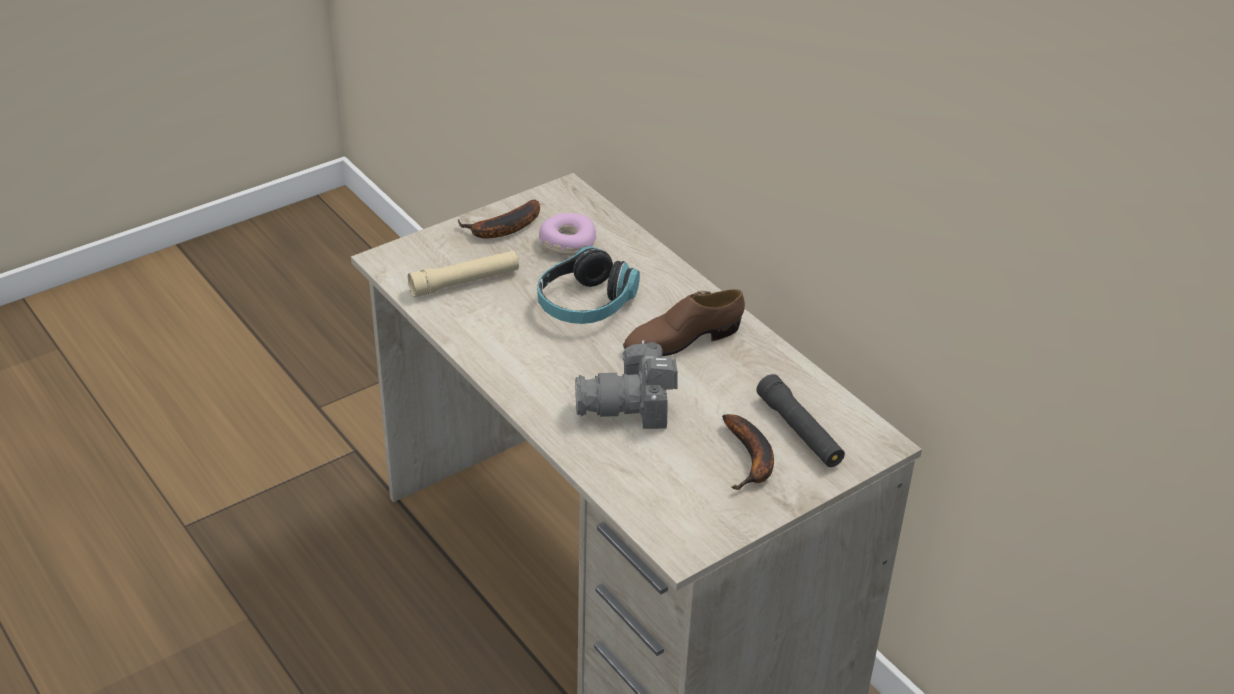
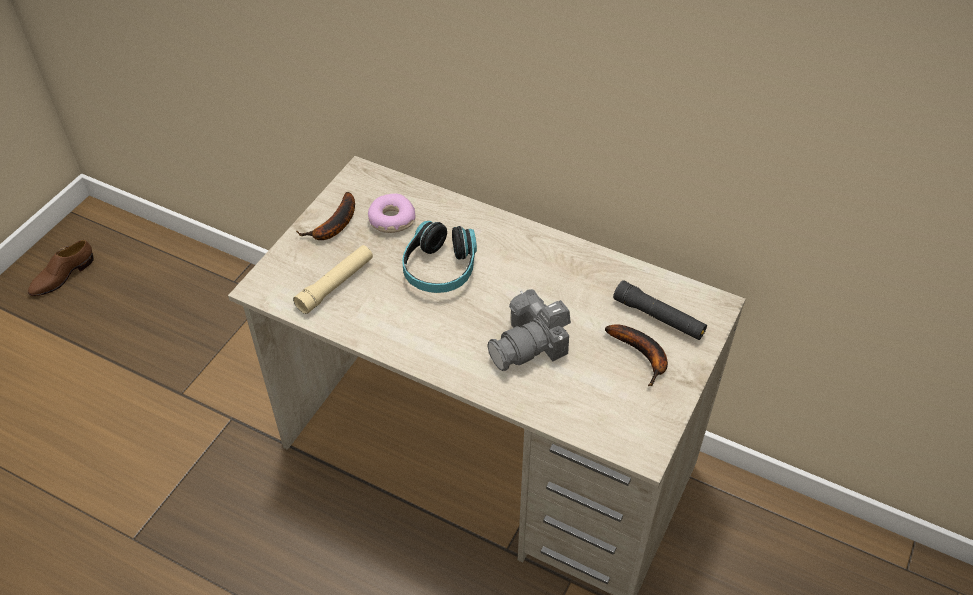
camera: 25 degrees left, 10 degrees up
brown shoe [623,289,745,356] -> brown shoe moved to [28,240,94,296]

